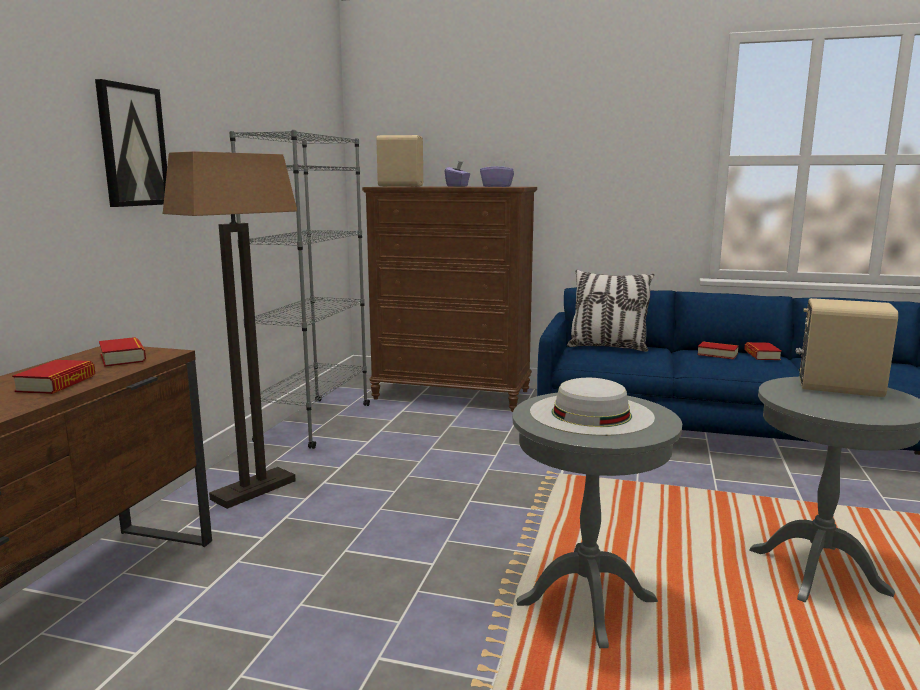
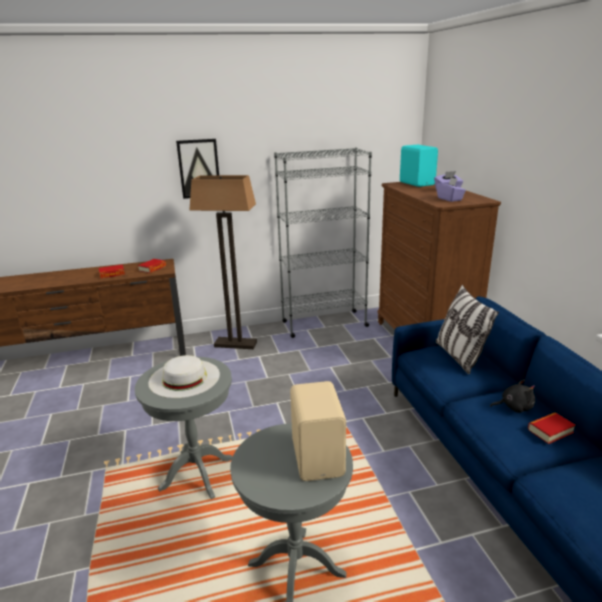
camera: 60 degrees right, 10 degrees up
beige speaker [376,135,423,187] -> turquoise speaker [400,145,438,187]
book [697,342,739,360] -> black plush toy [490,379,535,413]

